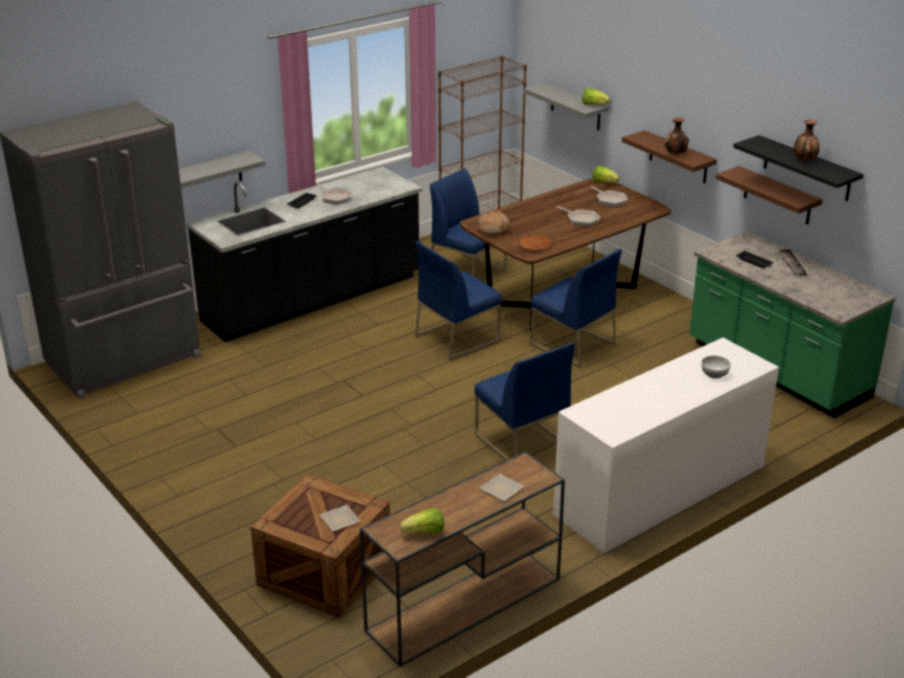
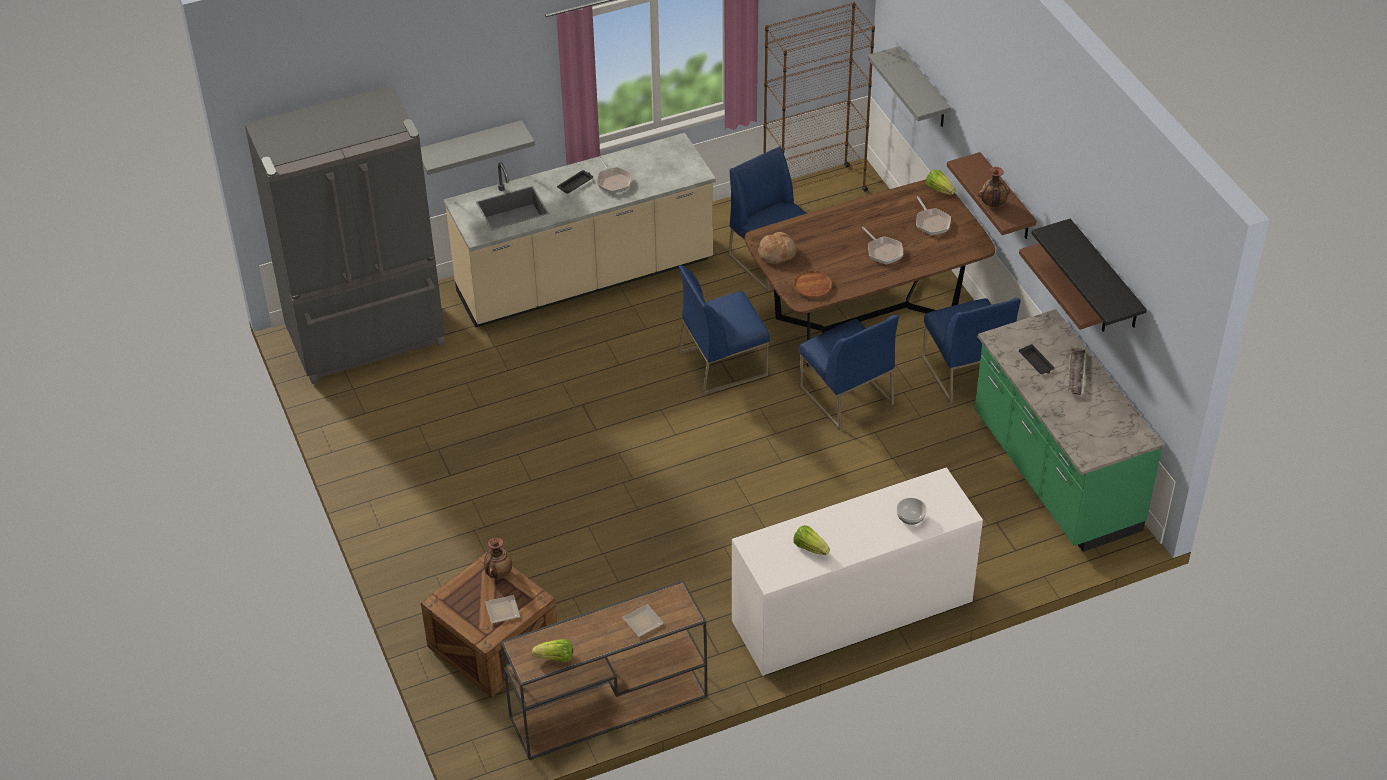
camera: 15 degrees right, 15 degrees up
black counter [186,167,422,342] -> beige counter [443,133,716,328]
blue chair [474,343,575,461] -> blue chair moved to [922,298,1020,404]
lettuce [582,88,610,105] -> lettuce moved to [794,525,830,555]
vase [794,120,819,161] -> vase moved to [484,538,512,579]

